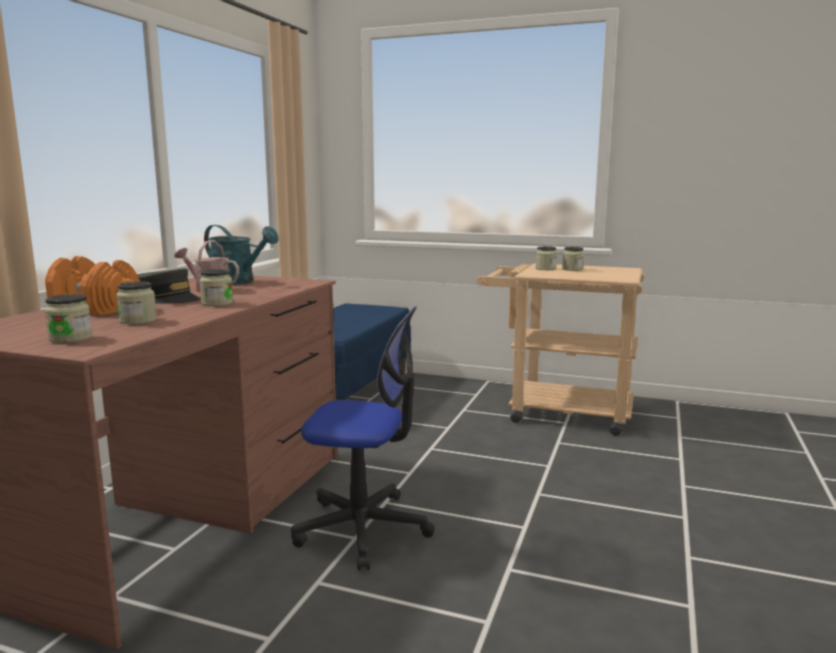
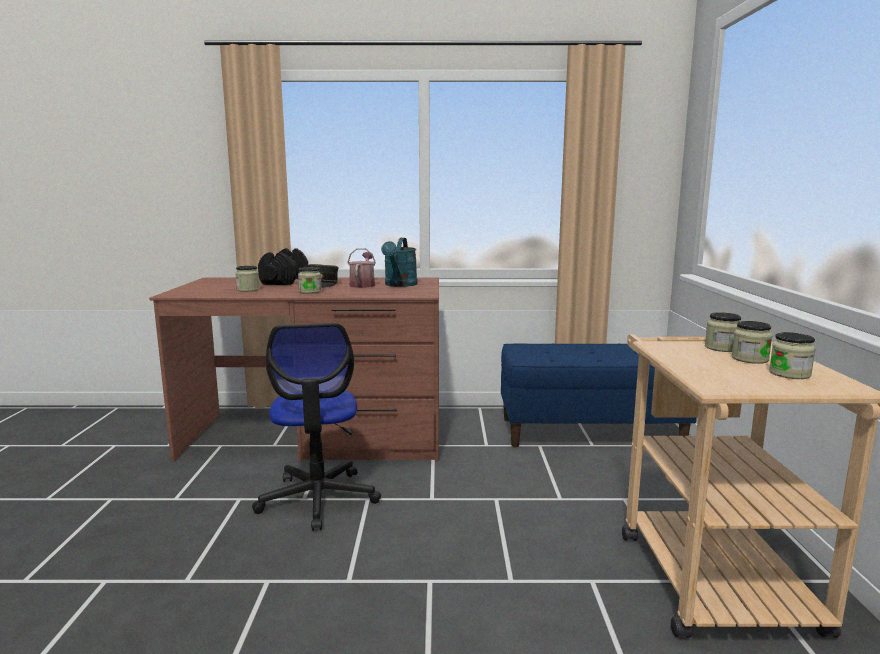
camera: 70 degrees right, 0 degrees up
orange dumbbell [45,256,140,315] -> black dumbbell [258,248,308,285]
jar [45,294,92,343] -> jar moved to [769,332,816,379]

